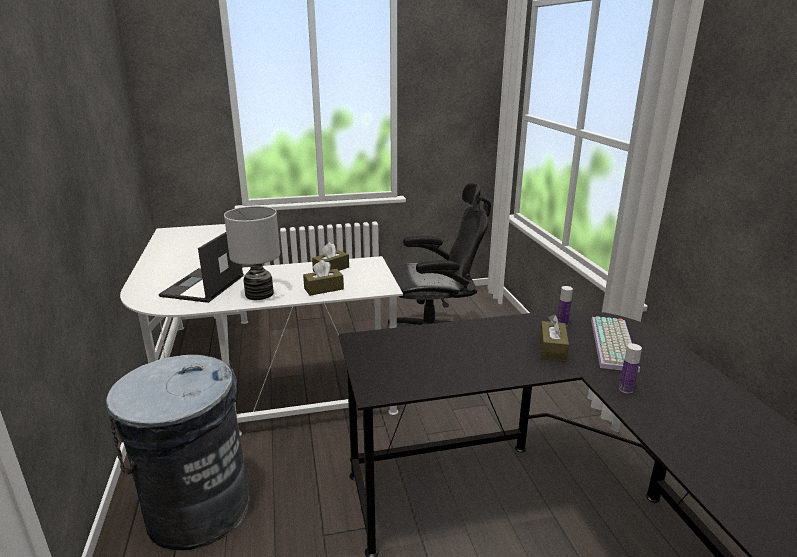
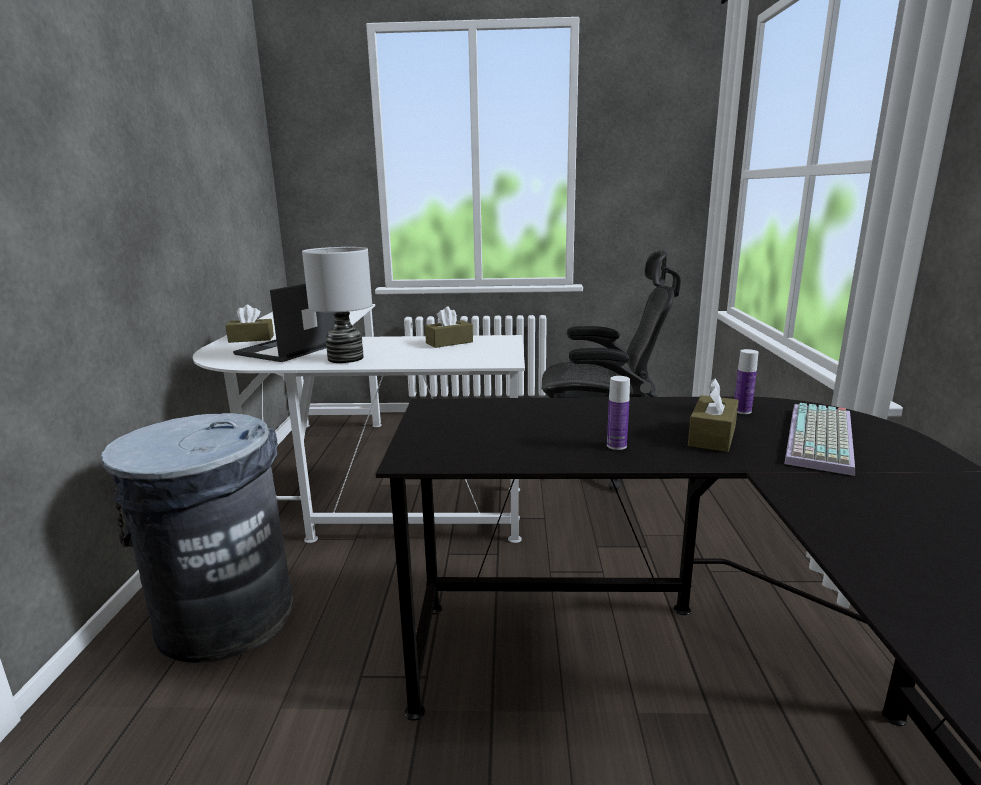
camera: 15 degrees right, 5 degrees down
brown tissue box [303,260,344,296] -> brown tissue box moved to [225,305,274,343]
bottle [619,344,642,394] -> bottle moved to [607,376,630,450]

